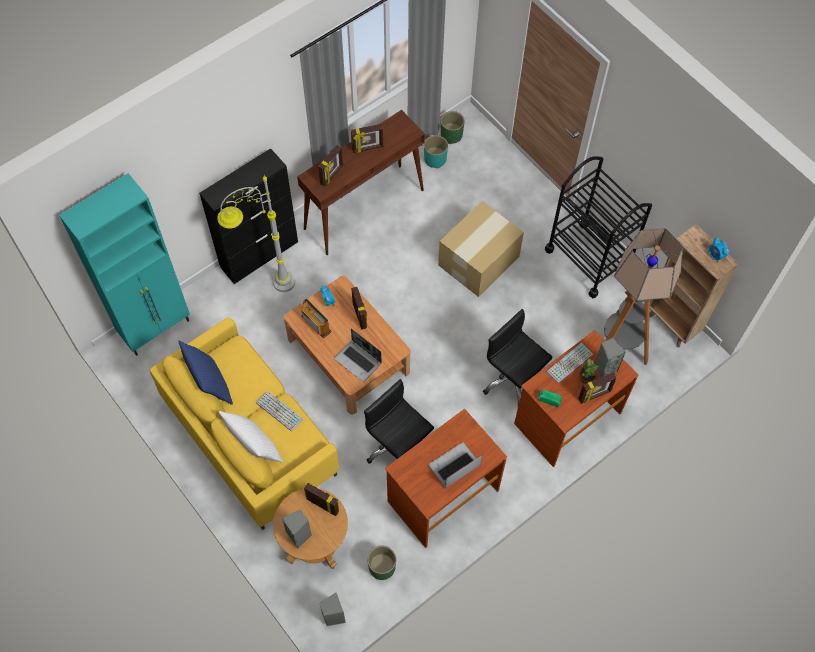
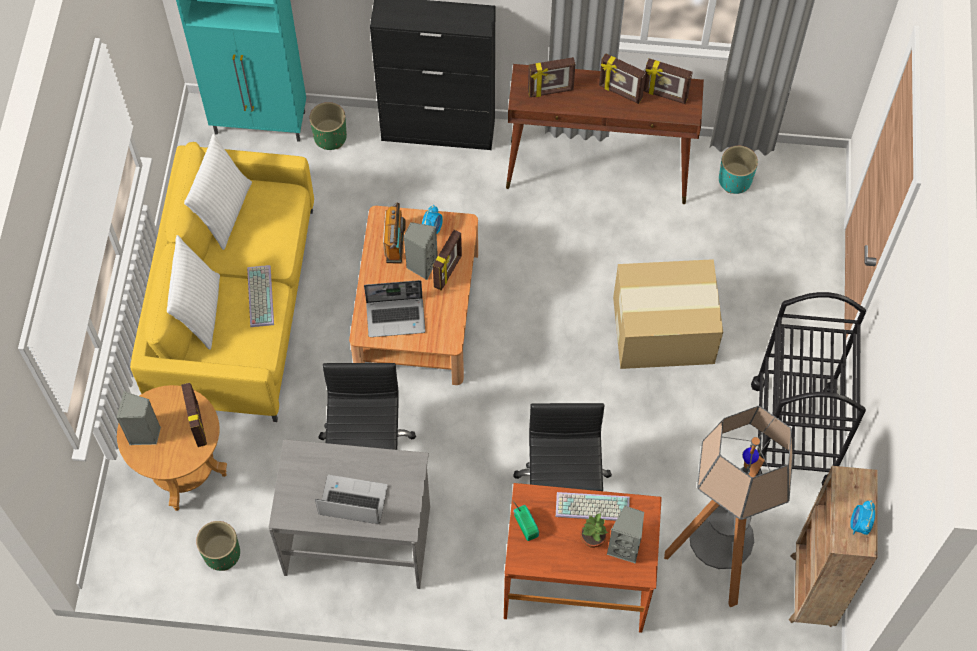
camera: 45 degrees right, 0 degrees up
blue pillow [178,341,233,405] -> white pillow [184,134,252,250]
grey floor lamp [217,175,295,292] -> none
grey speaker [319,592,346,626] -> grey speaker moved to [403,222,438,280]
laptop [334,329,382,382] -> laptop turned 90 degrees counterclockwise [364,280,425,337]
brown desk [385,409,507,548] -> grey desk [269,439,430,589]
green planter [441,111,465,144] -> green planter moved to [310,102,347,150]
picture frame [578,372,617,404] -> picture frame moved to [644,59,693,104]

